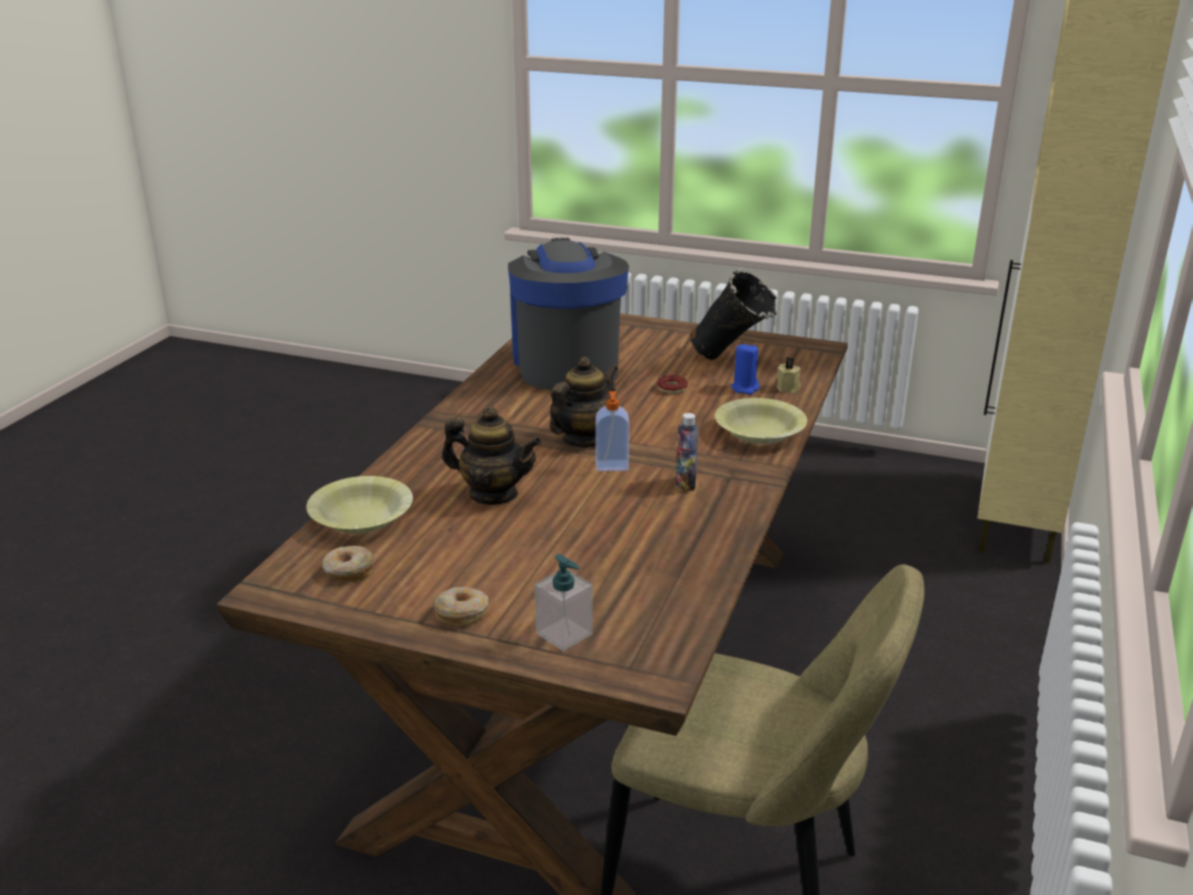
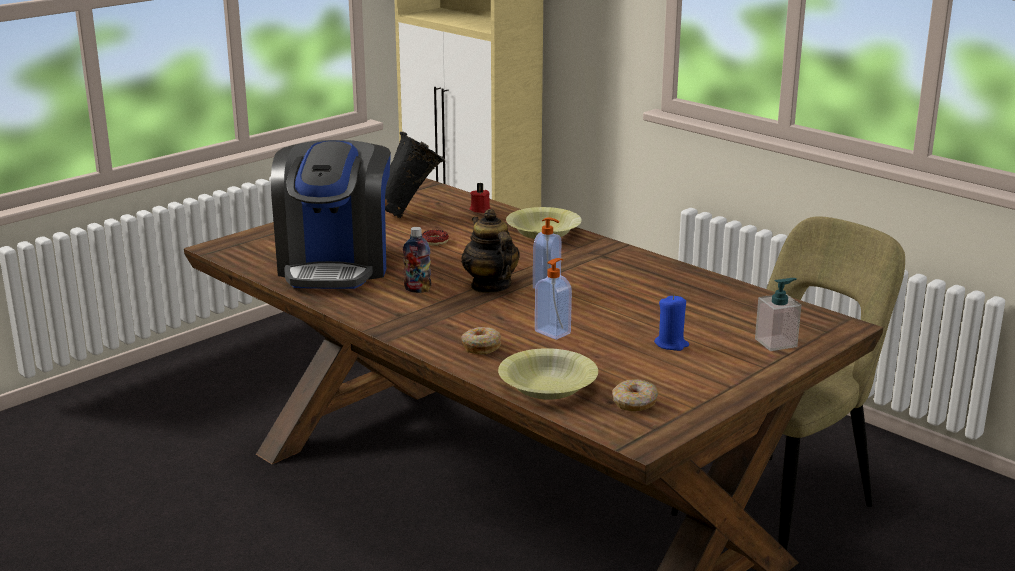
camera: 65 degrees left, 5 degrees down
donut [433,587,489,626] -> donut moved to [461,327,501,354]
teapot [442,407,541,505] -> soap dispenser [535,258,572,340]
coffee machine [508,238,629,390] -> coffee machine turned 105 degrees counterclockwise [271,140,391,289]
bottle [676,413,698,491] -> bottle moved to [403,227,431,293]
blue candle [731,343,759,395] -> blue candle moved to [654,295,689,351]
beige candle [777,357,801,393] -> red candle [470,183,491,213]

